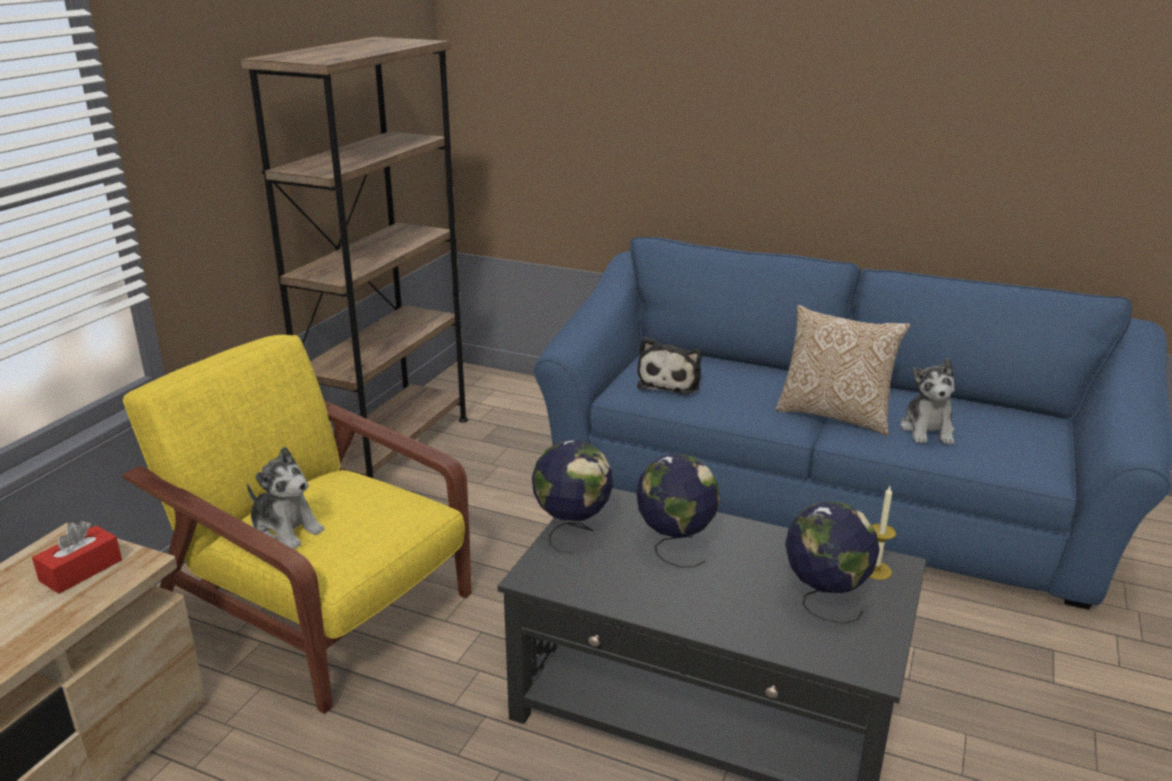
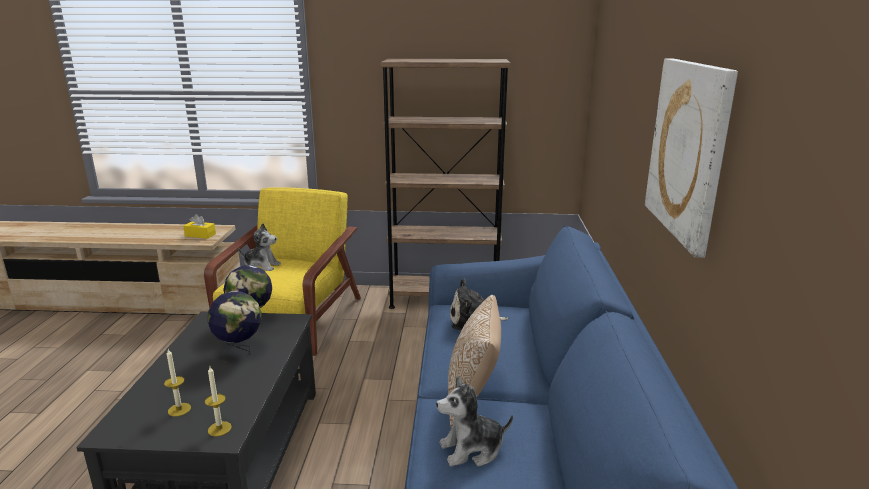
camera: 70 degrees right, 5 degrees down
red tissue box [32,521,122,594] -> yellow tissue box [183,214,216,239]
plush toy [247,447,325,549] -> plush toy turned 90 degrees counterclockwise [238,223,281,271]
globe [785,501,880,624] -> candle [164,349,191,417]
none -> picture [645,58,738,258]

